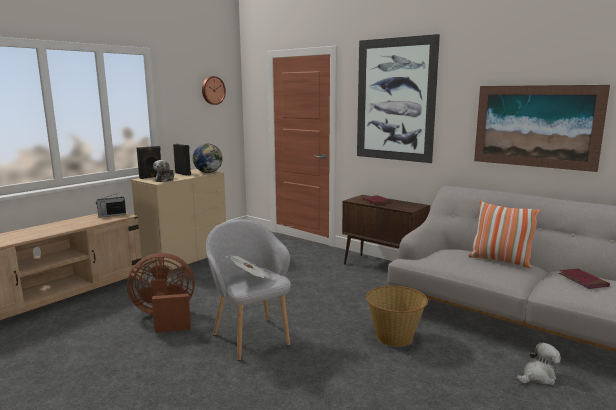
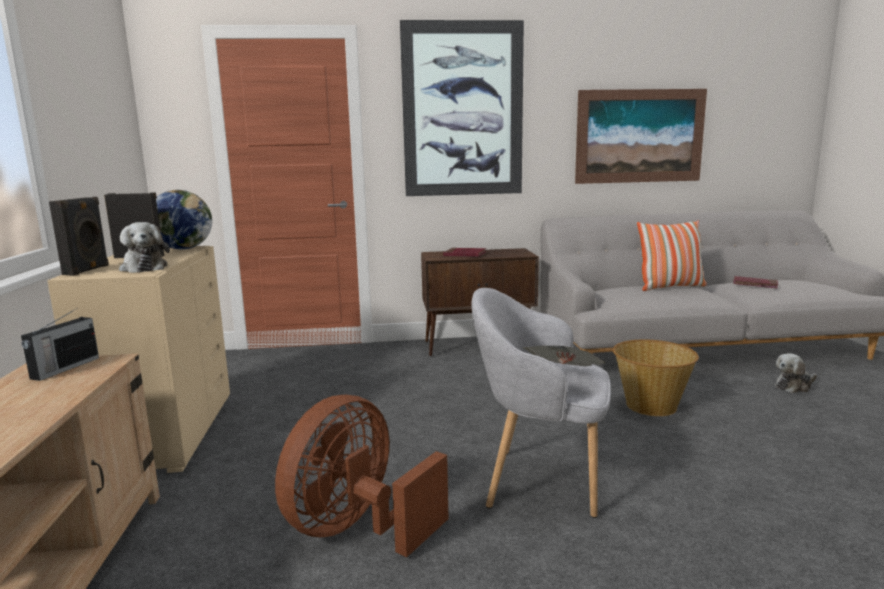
camera: 45 degrees left, 0 degrees up
wall clock [202,76,226,105] -> none
plush toy [517,343,561,385] -> plush toy turned 135 degrees counterclockwise [775,353,817,393]

